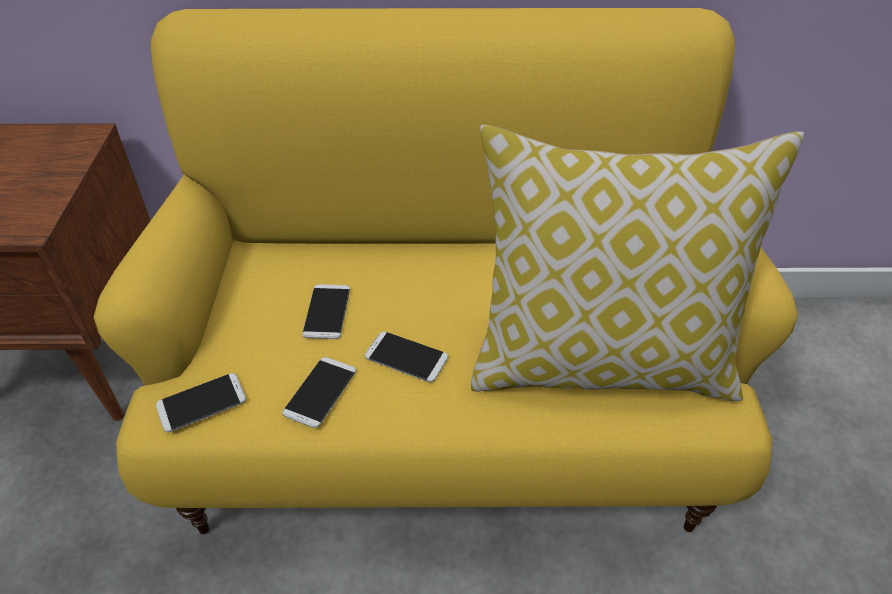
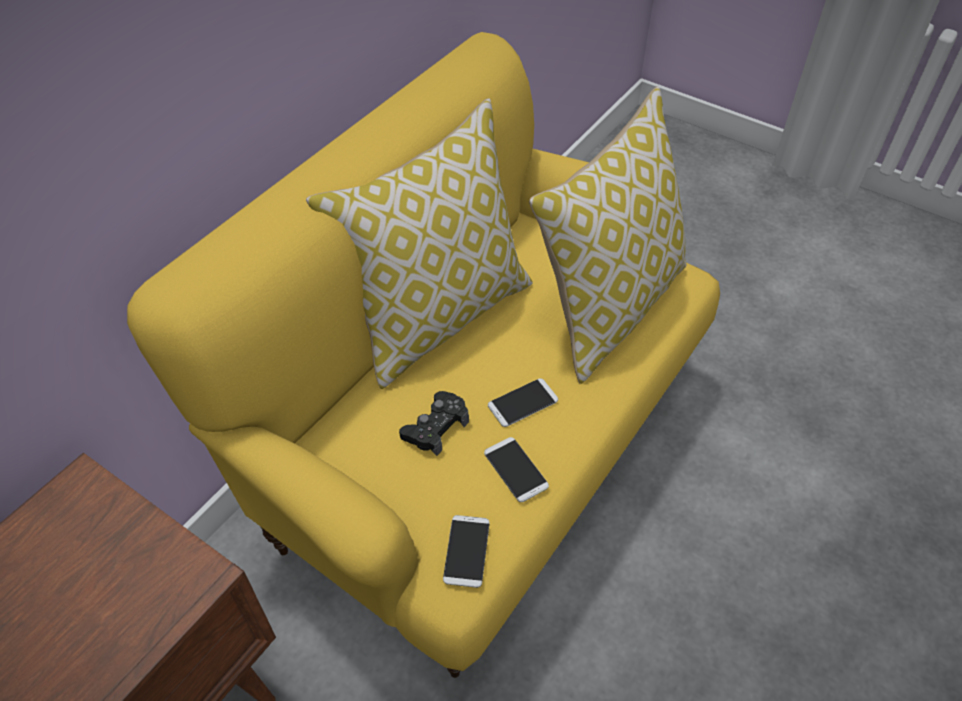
camera: 55 degrees left, 5 degrees up
phone [302,284,350,339] -> black game controller [399,391,469,456]
none -> pillow [306,98,533,389]

